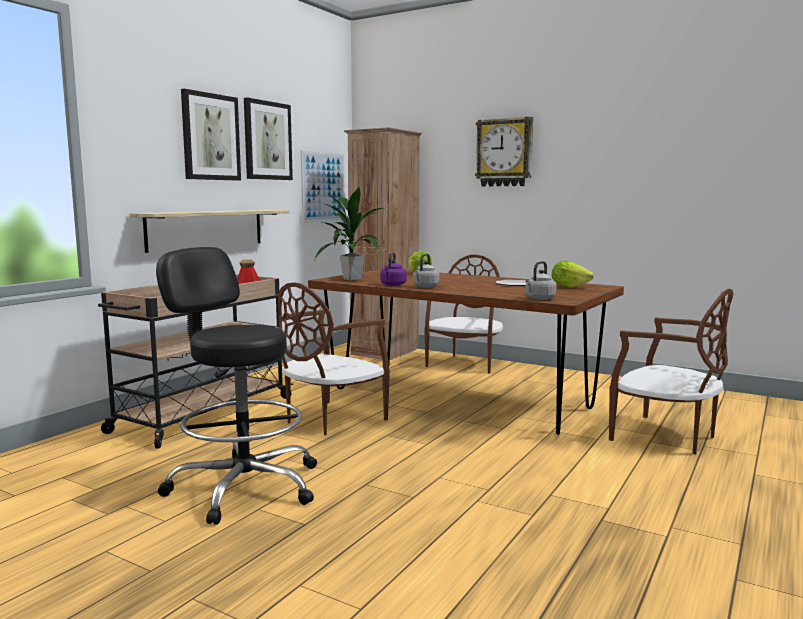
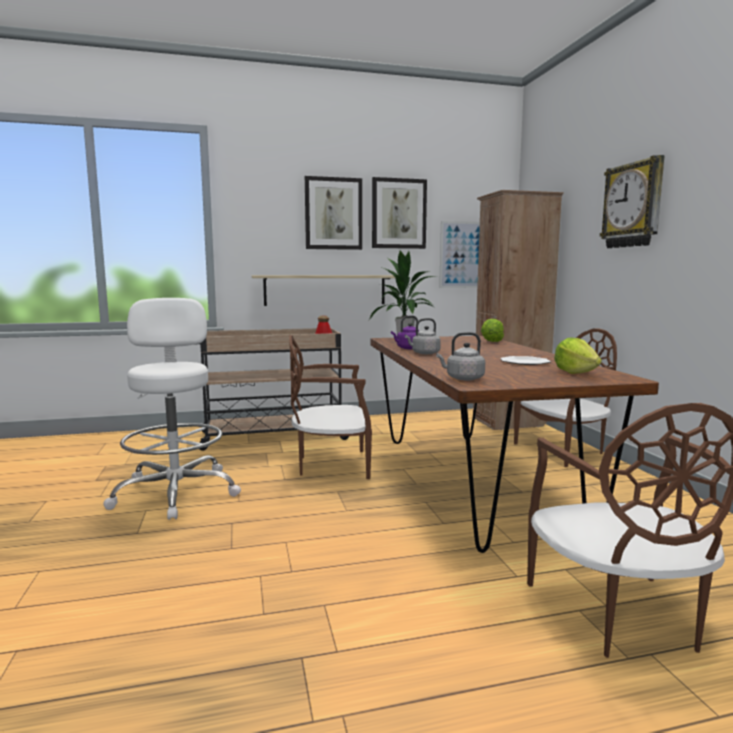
camera: 45 degrees right, 0 degrees up
black stool [156,247,317,525] -> white stool [103,298,241,520]

